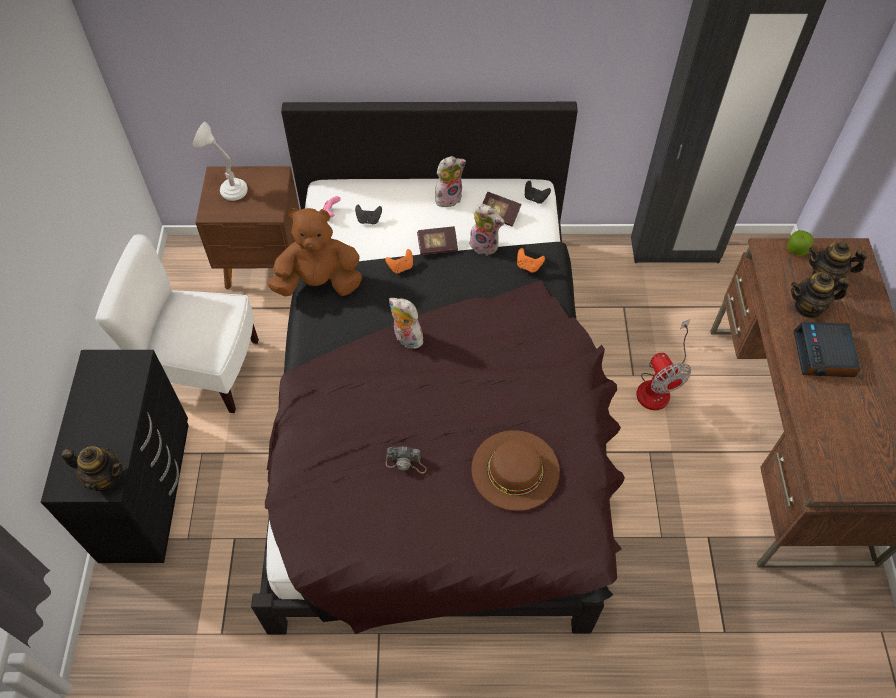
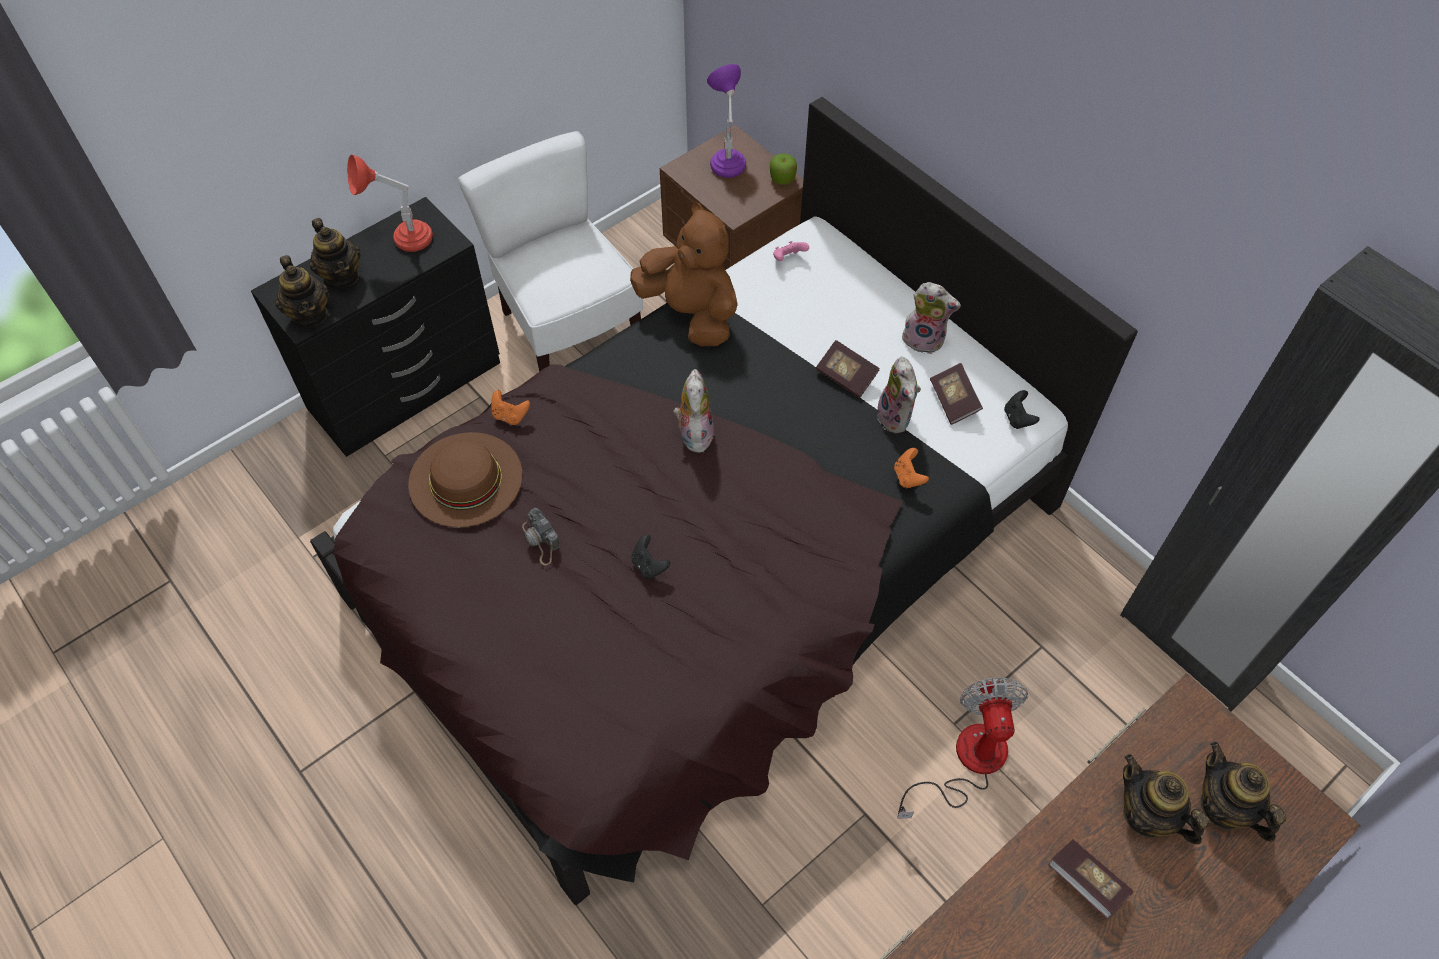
camera: 50 degrees right, 0 degrees up
white table lamp [193,122,248,201] -> purple table lamp [707,64,746,178]
black game controller [355,205,382,224] -> black game controller moved to [631,535,670,579]
orange game controller [385,249,413,273] -> orange game controller moved to [491,390,530,425]
brown hat [471,430,560,511] -> brown hat moved to [408,432,522,527]
fan [636,319,691,410] -> fan turned 150 degrees clockwise [897,678,1028,819]
apple [787,230,814,256] -> apple moved to [770,153,797,185]
alarm clock [794,322,860,377] -> book [1048,840,1134,919]
none -> teapot [309,218,361,288]
none -> red table lamp [347,155,433,252]

